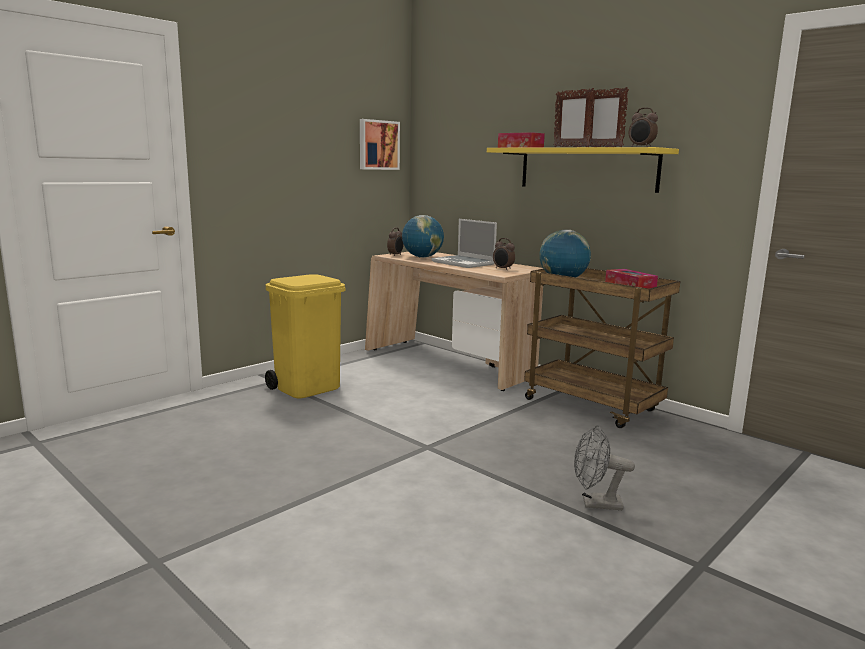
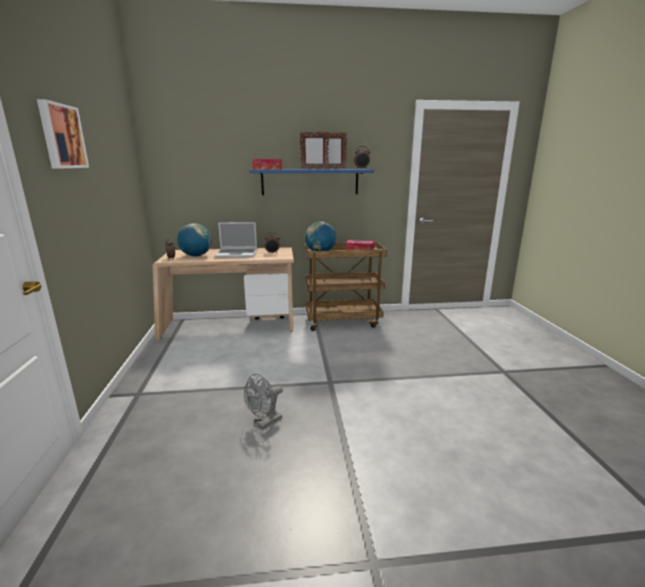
camera: 50 degrees left, 5 degrees up
yellow trash can [265,274,345,398] -> none
picture [360,119,400,170] -> picture moved to [37,99,89,169]
yellow shelf [487,147,679,193] -> blue shelf [249,169,374,195]
grey fan [574,425,635,510] -> grey fan moved to [244,374,283,429]

